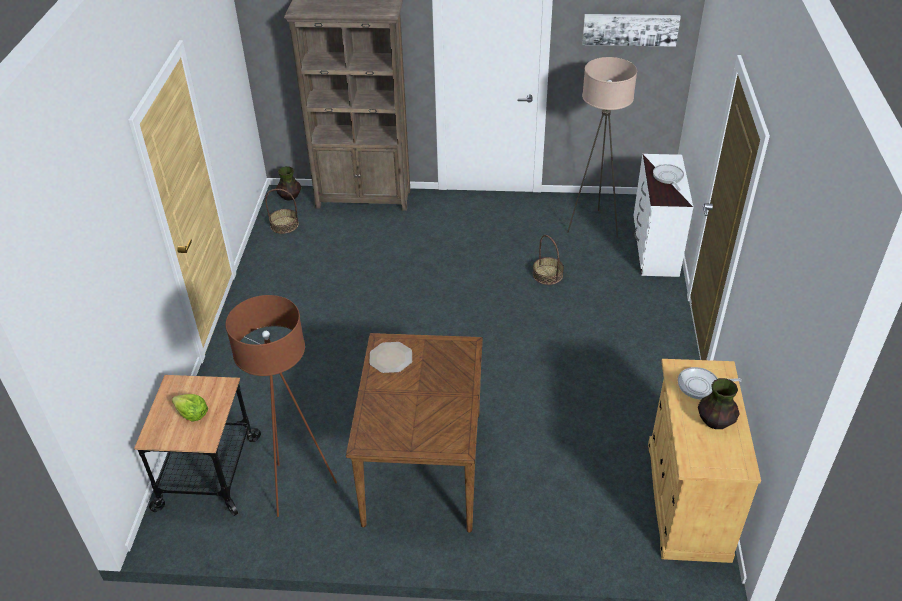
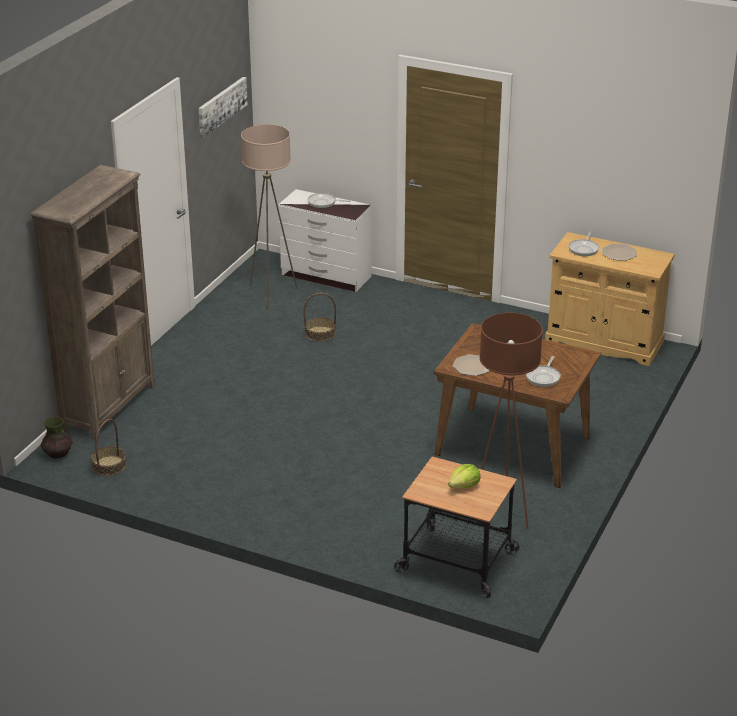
camera: 70 degrees left, 10 degrees down
vase [698,378,740,429] -> plate [602,244,637,261]
none -> frying pan [526,356,561,387]

